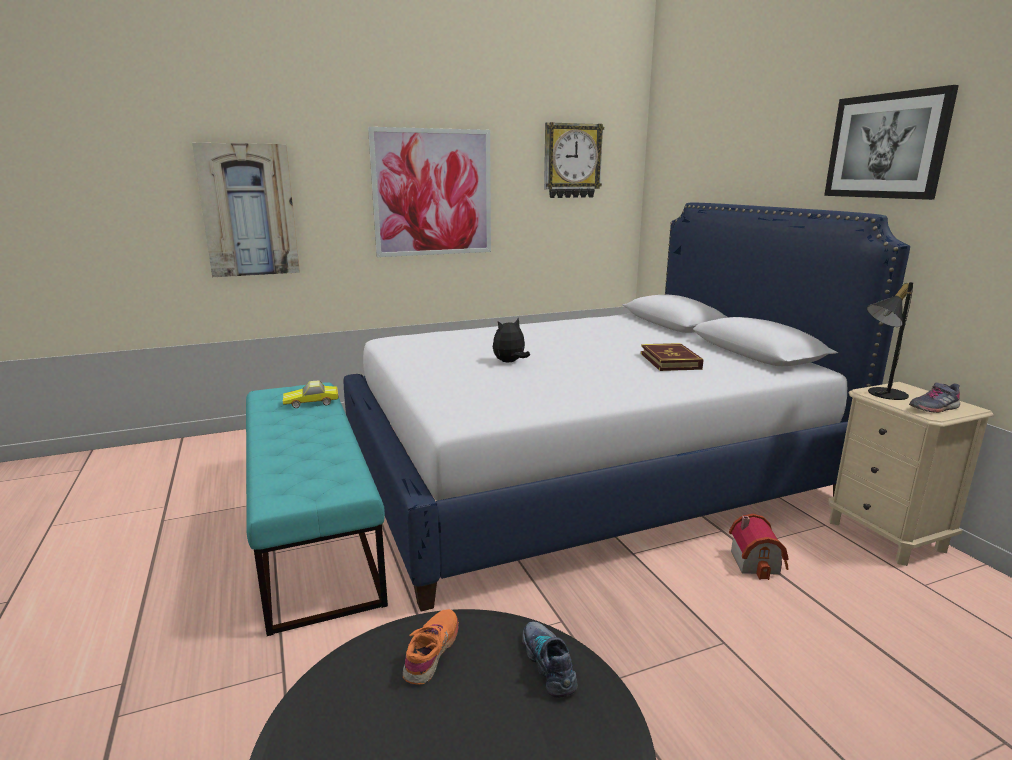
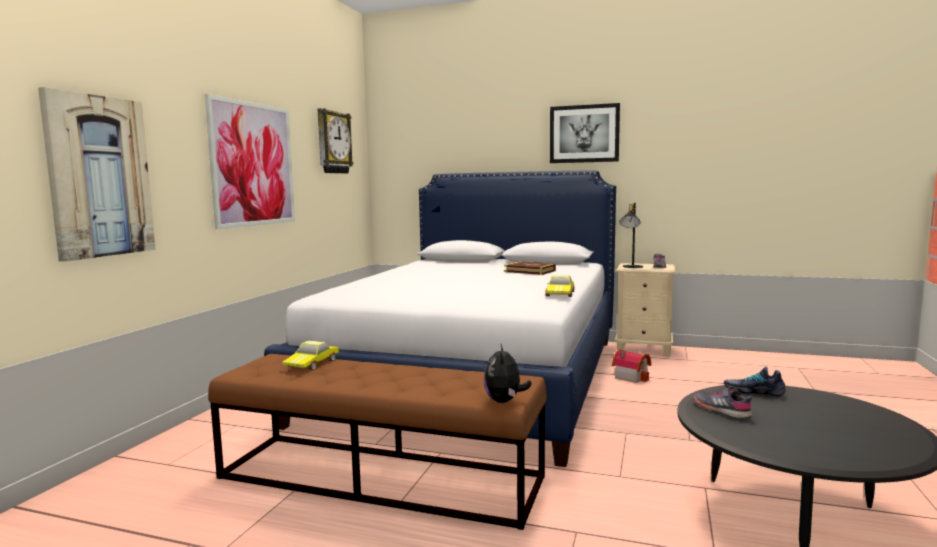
camera: 50 degrees left, 10 degrees down
turquoise bench [246,382,388,636] -> brown bench [208,354,547,530]
orange shoe [402,609,459,684] -> grey shoe [694,387,752,419]
plush toy [493,317,530,362] -> plush toy moved to [484,343,532,403]
none -> toy car [546,275,575,297]

